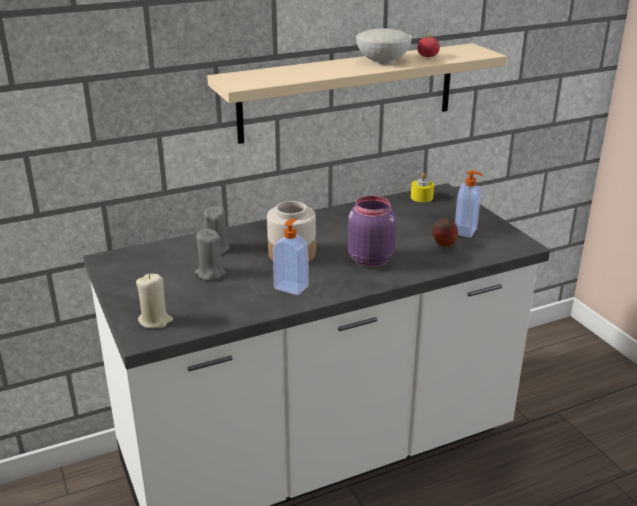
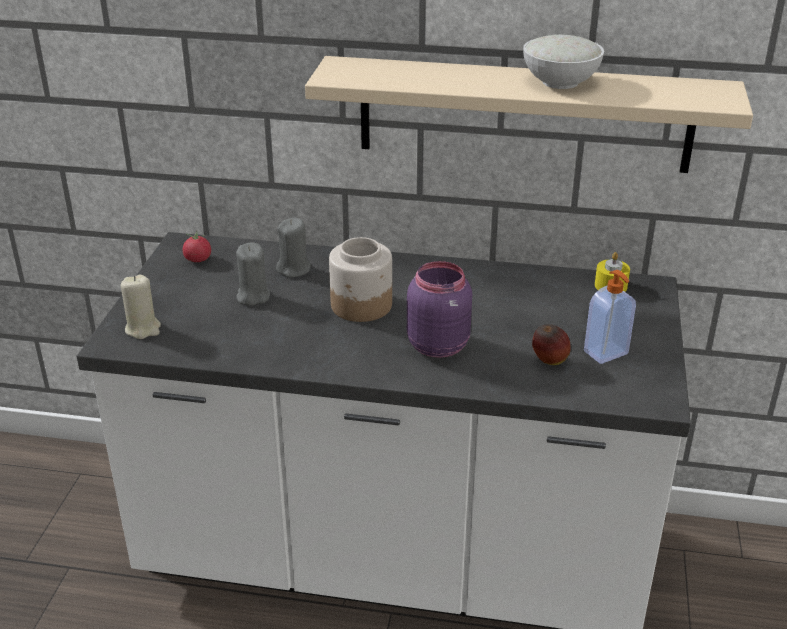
camera: 35 degrees right, 5 degrees up
soap dispenser [273,218,309,295] -> none
tomato [417,33,440,57] -> tomato moved to [183,231,211,262]

